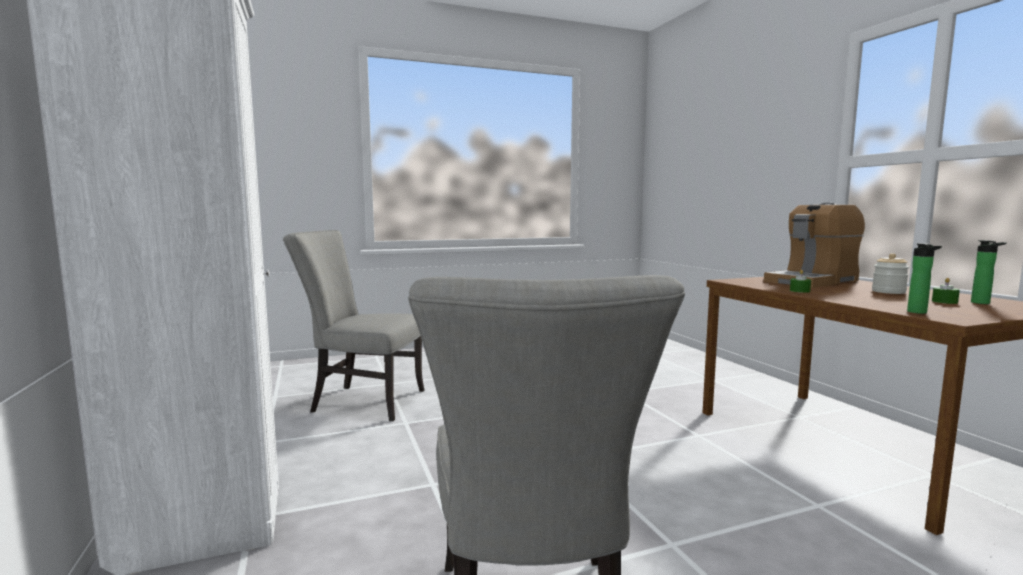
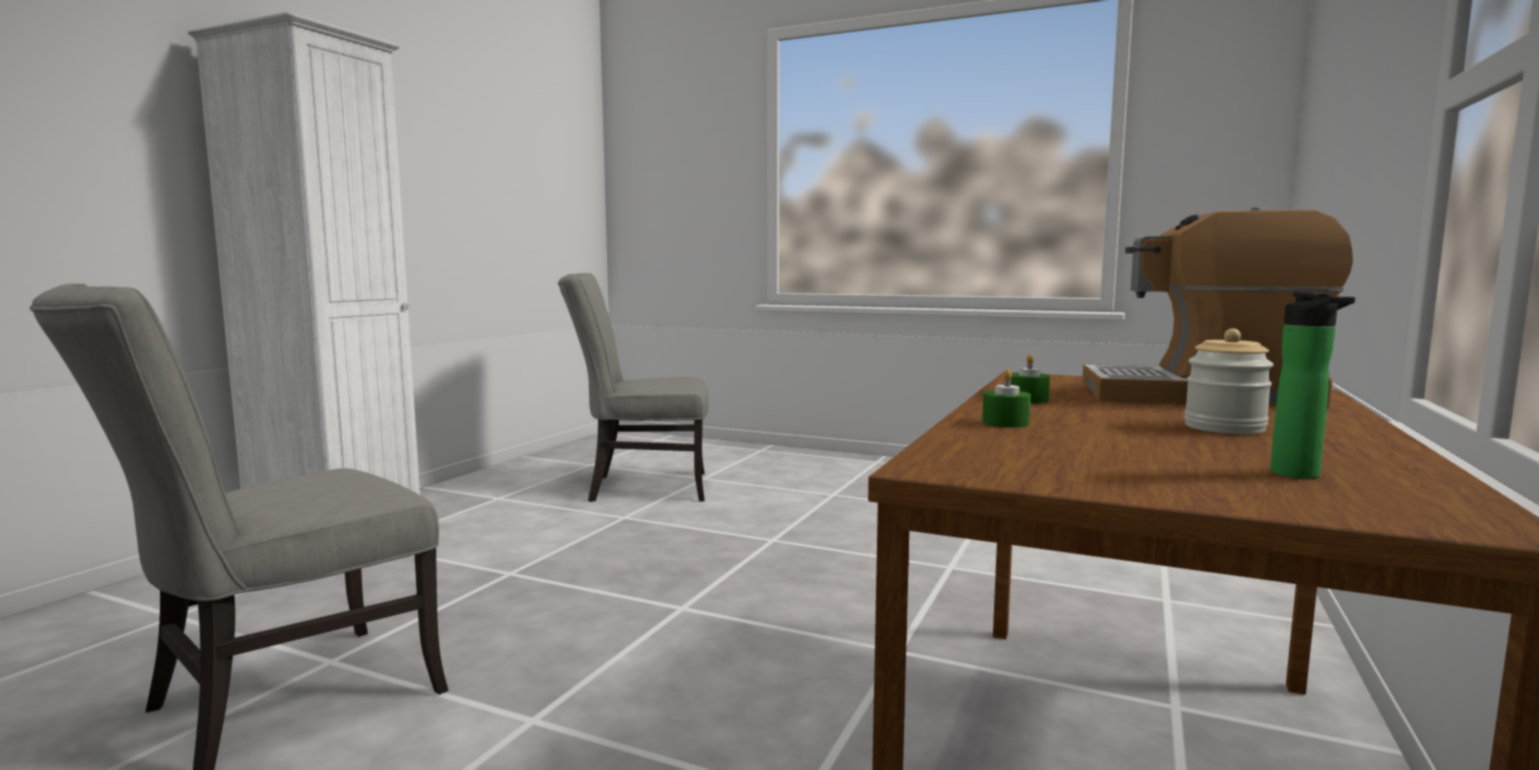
camera: 45 degrees right, 0 degrees up
grey chair [283,230,425,421] -> grey chair turned 60 degrees counterclockwise [557,273,708,502]
bottle [907,243,942,314] -> none
green candle [932,278,960,304] -> green candle moved to [982,369,1031,428]

